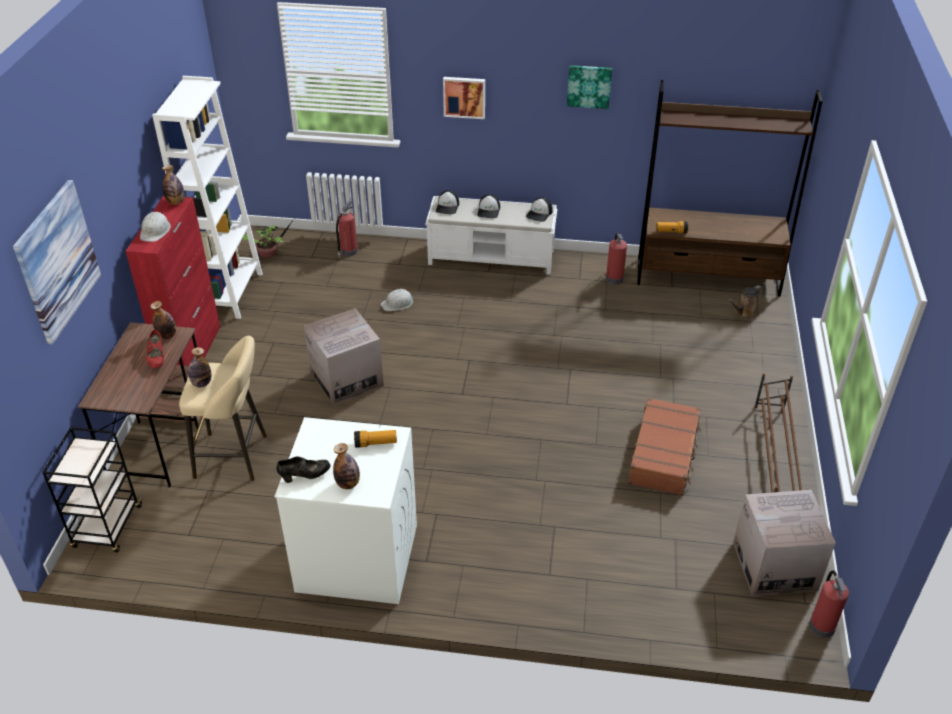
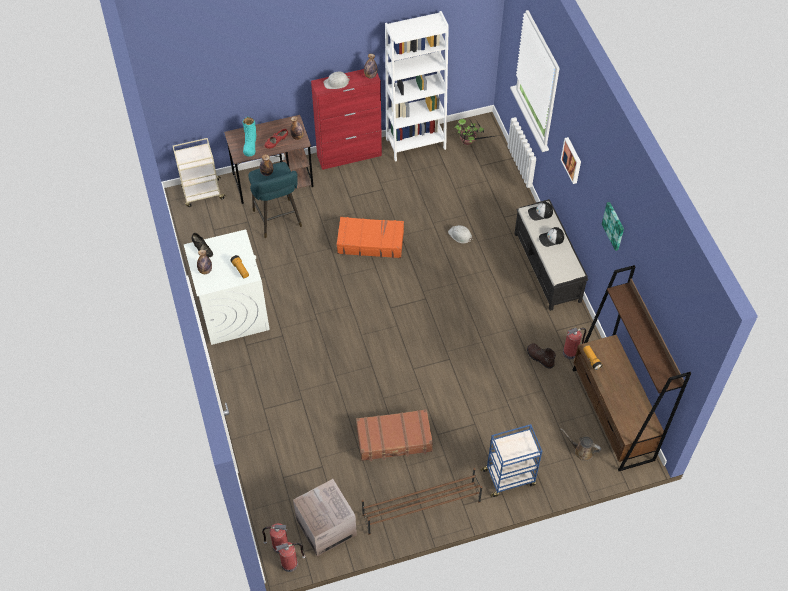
camera: 65 degrees right, 15 degrees up
picture [13,180,101,344] -> none
black cart [42,427,143,553] -> beige cart [173,138,226,207]
beige stool [179,336,267,481] -> turquoise stool [248,162,302,238]
cardboard box [304,308,384,405] -> orange suitcase [337,217,404,258]
fire extinguisher [336,200,358,258] -> fire extinguisher moved to [262,523,288,553]
white bench [425,196,557,275] -> black bench [514,199,588,311]
cap [526,197,553,222] -> none
none -> turquoise boot [243,117,256,157]
none -> blue cart [481,424,542,497]
none -> brown boot [527,343,556,369]

